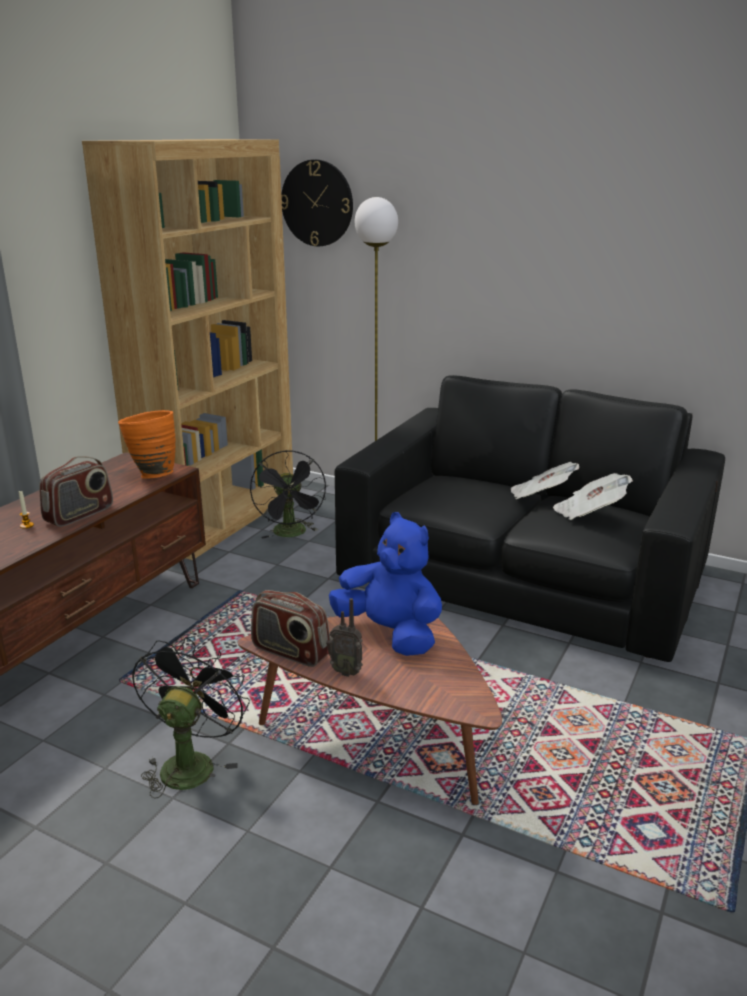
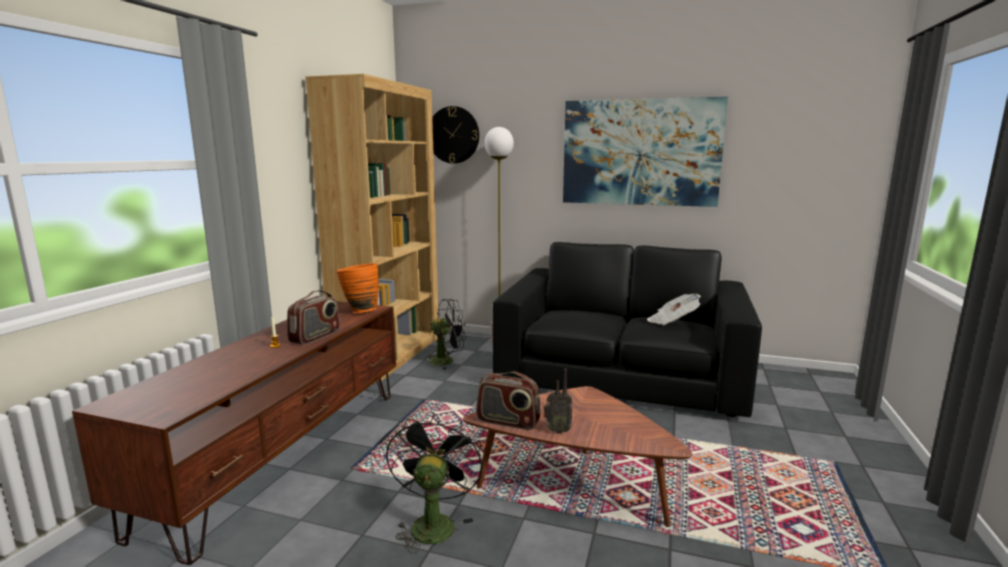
camera: 10 degrees left, 10 degrees down
black fan [250,450,326,539] -> black fan turned 60 degrees counterclockwise [426,299,466,370]
blue plush toy [329,512,442,656] -> none
newspaper [511,462,579,499] -> none
none -> picture [563,96,728,207]

